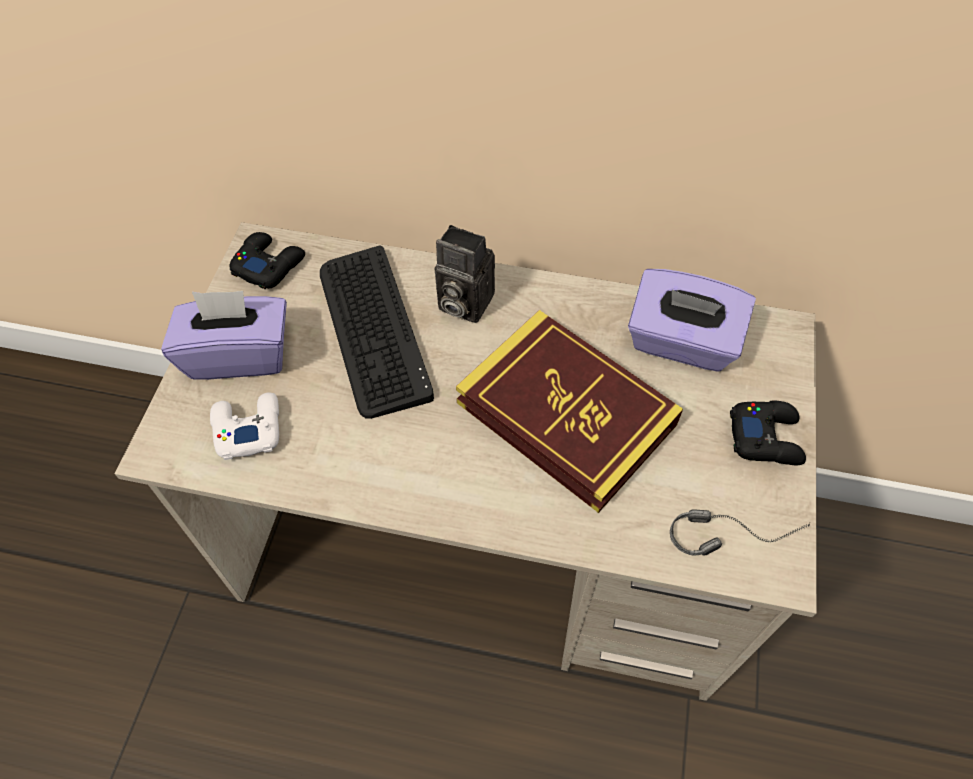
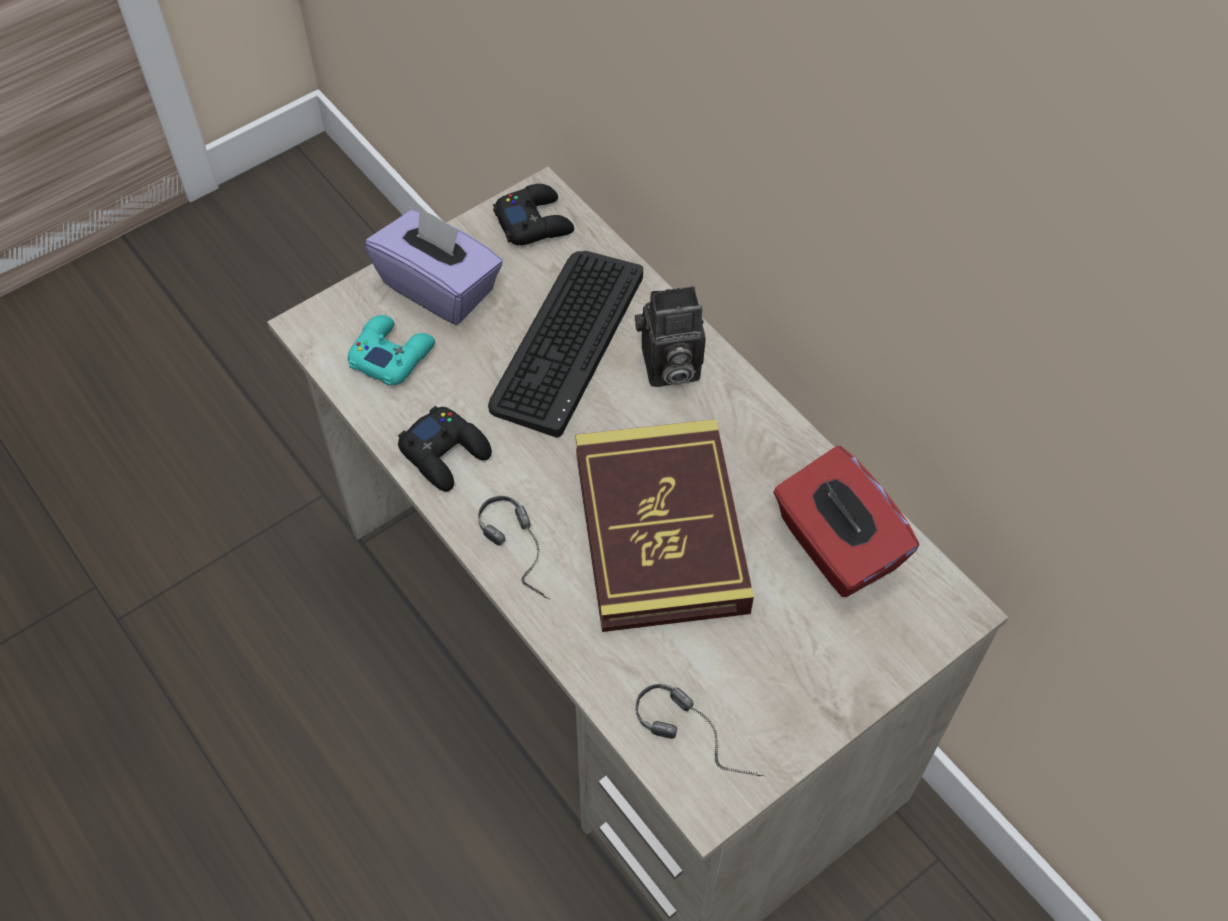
camera: 40 degrees right, 0 degrees up
white game controller [210,393,279,460] -> turquoise game controller [348,315,435,386]
camera [435,225,495,323] -> camera turned 75 degrees counterclockwise [635,286,706,387]
purple tissue box [628,269,756,372] -> red tissue box [773,446,919,597]
black game controller [730,400,806,465] -> black game controller moved to [398,406,492,492]
none -> headphones [478,496,551,600]

